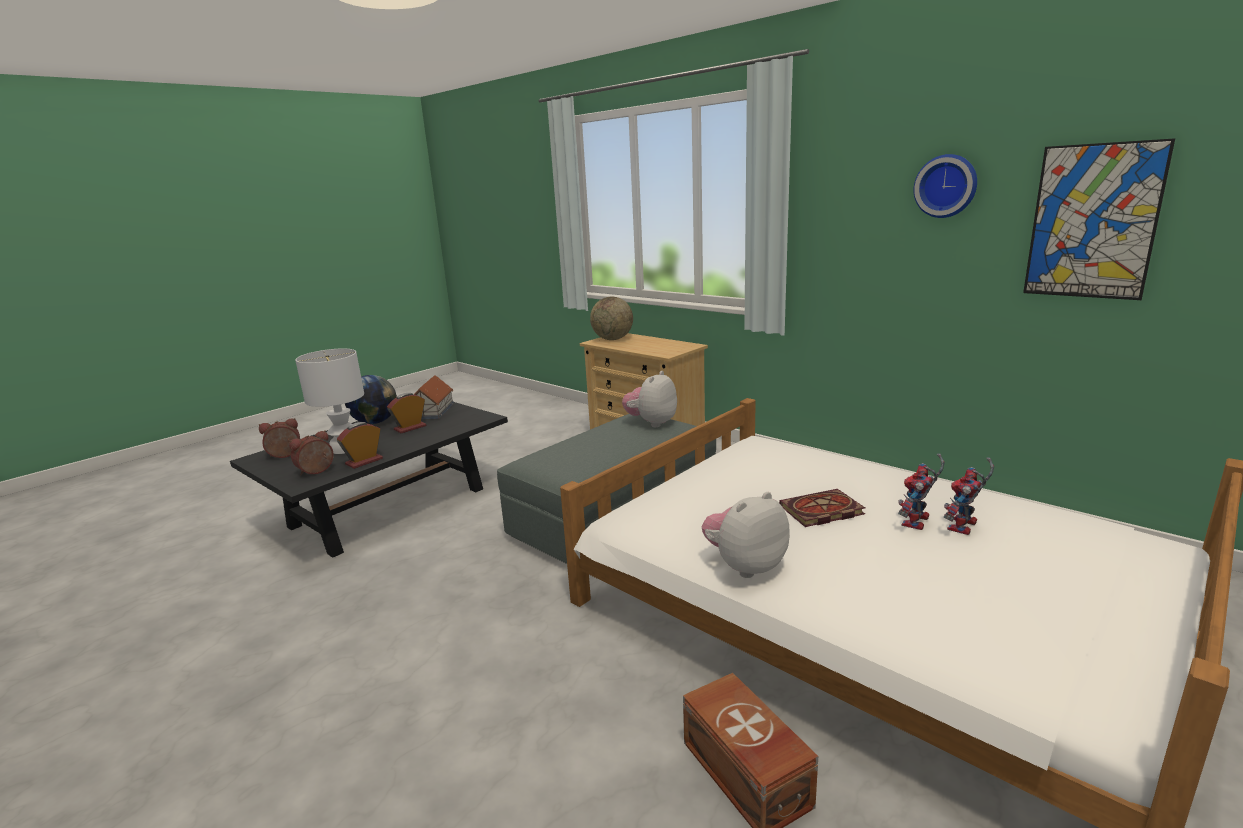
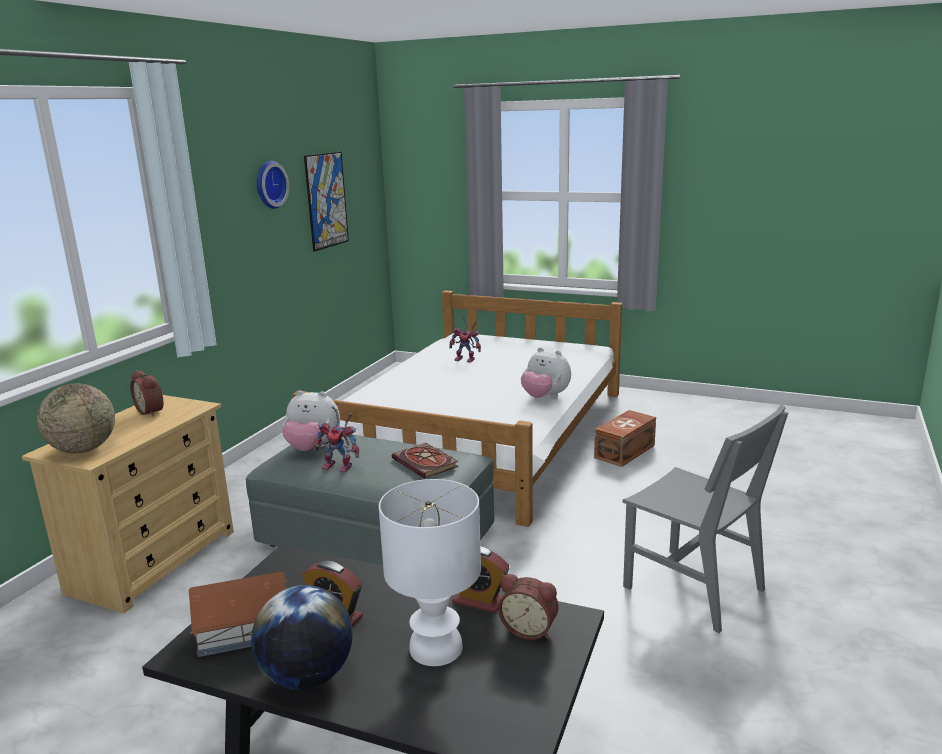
camera: 110 degrees left, 0 degrees up
alarm clock [259,418,300,458] -> alarm clock moved to [130,370,164,417]
book [779,489,865,527] -> book moved to [392,443,458,478]
toy robot [898,454,945,530] -> toy robot moved to [314,406,359,472]
none -> grey chair [622,405,788,633]

